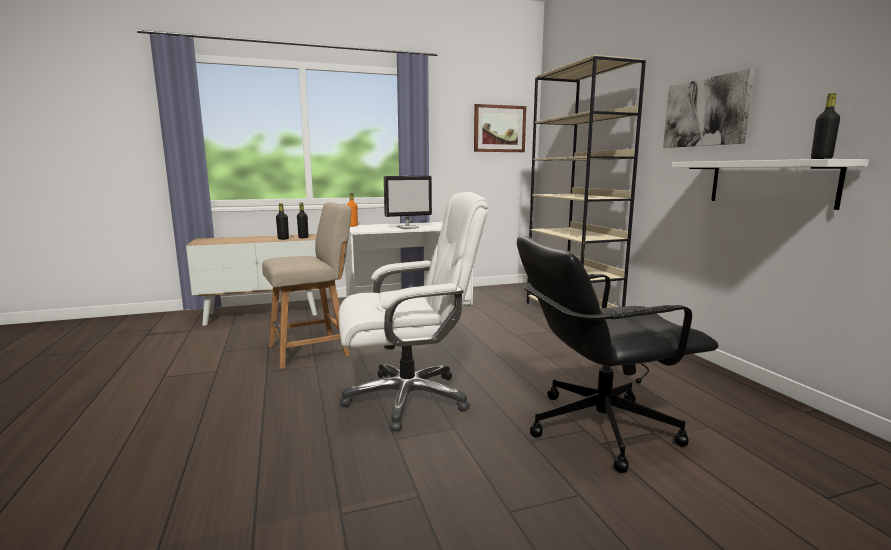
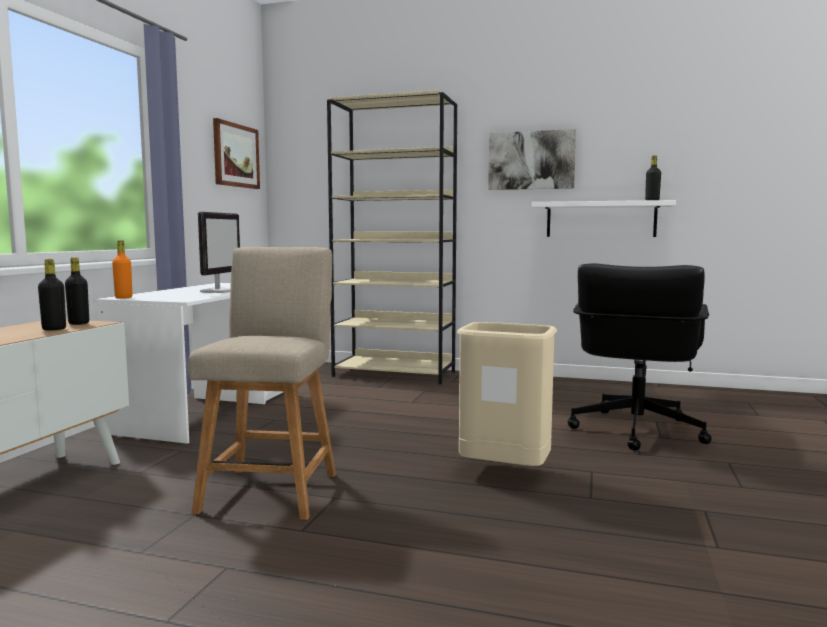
camera: 55 degrees left, 5 degrees down
white office chair [339,192,488,431] -> beige trash can [457,322,557,466]

